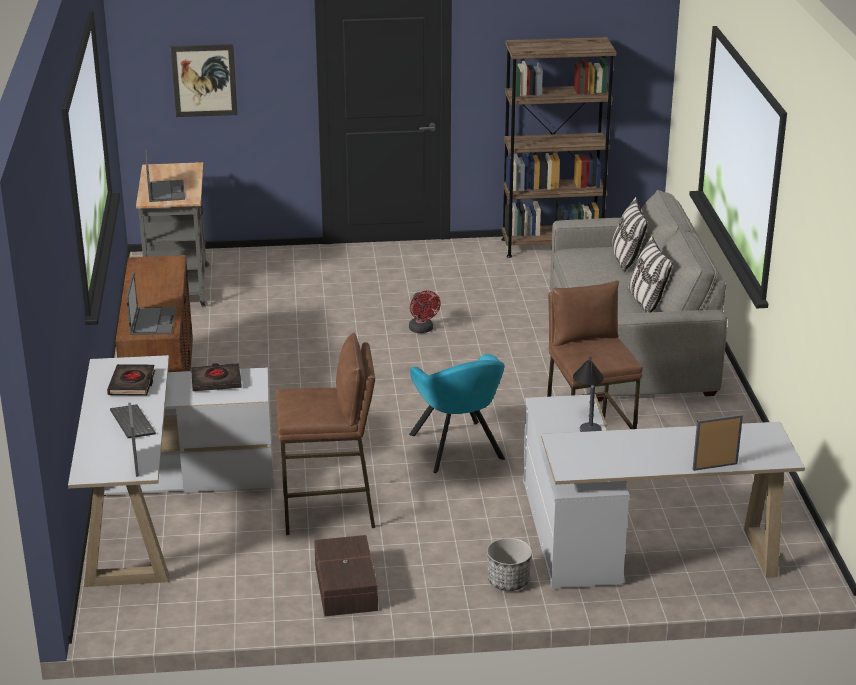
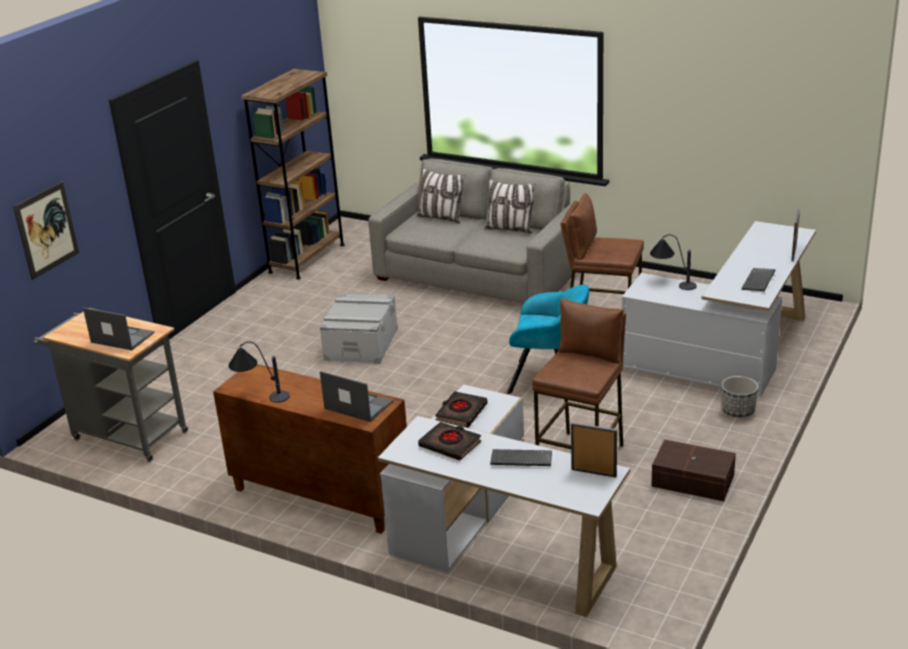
camera: 55 degrees left, 0 degrees up
red fan [409,291,441,333] -> grey storage box [320,294,398,364]
none -> table lamp [228,342,290,403]
none -> keyboard [741,268,776,291]

